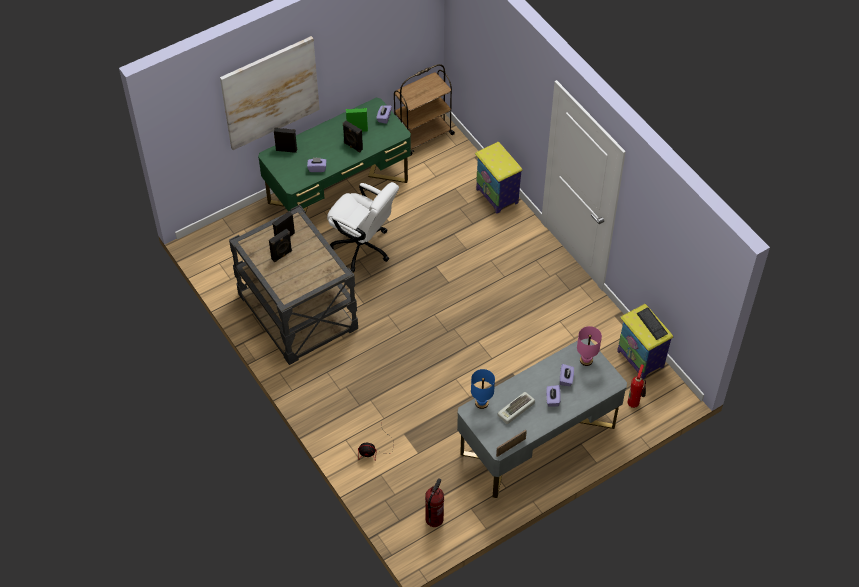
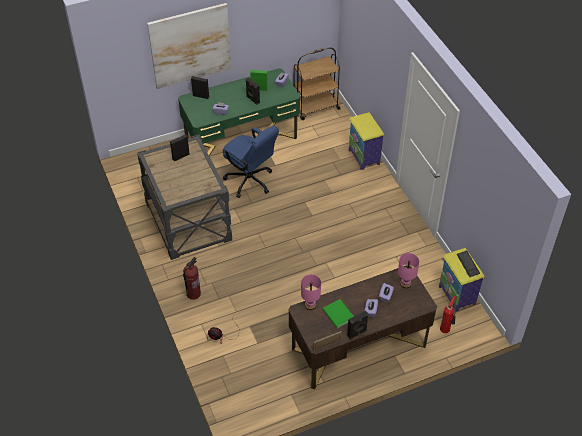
camera: 10 degrees right, 5 degrees down
black speaker [269,229,292,262] -> black speaker moved to [347,311,369,339]
white office chair [327,182,399,272] -> blue office chair [223,125,279,198]
fire extinguisher [425,478,444,527] -> fire extinguisher moved to [183,257,201,300]
grey desk [457,339,627,498] -> brown desk [289,265,437,389]
blue table lamp [471,369,495,409] -> pink table lamp [301,275,321,310]
keyboard [497,392,535,424] -> green book [322,299,354,328]

